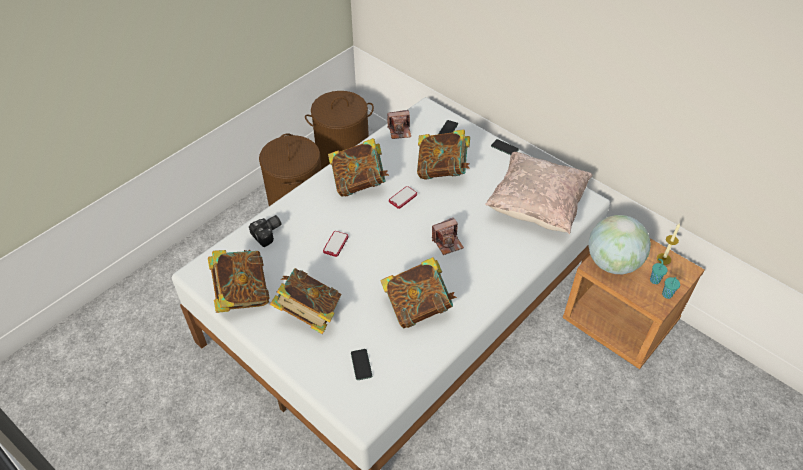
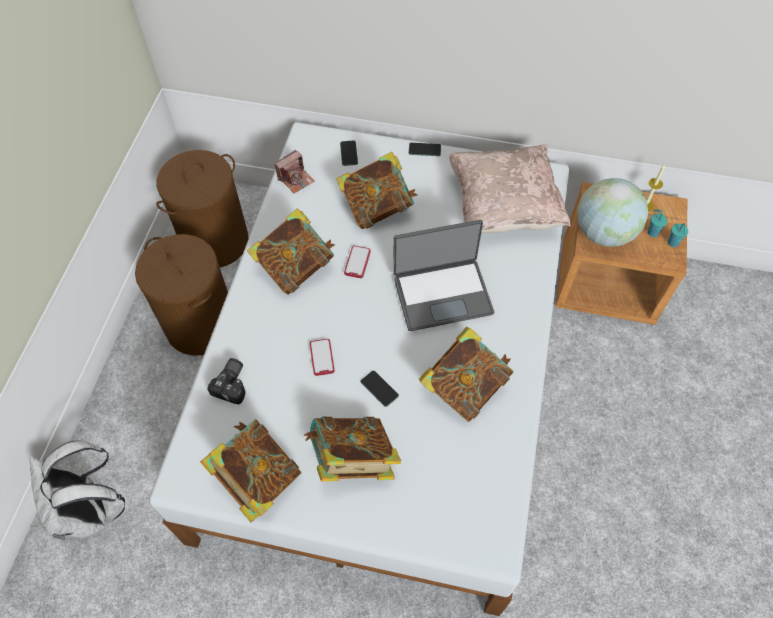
camera: 30 degrees left, 10 degrees up
phone [351,349,372,380] -> phone moved to [360,371,399,407]
camera [432,218,464,255] -> laptop [393,220,494,331]
none -> white backpack [29,441,125,541]

